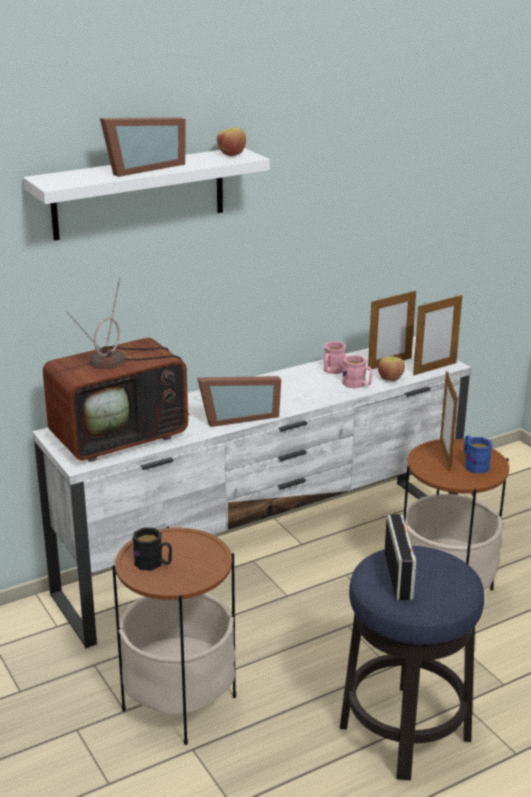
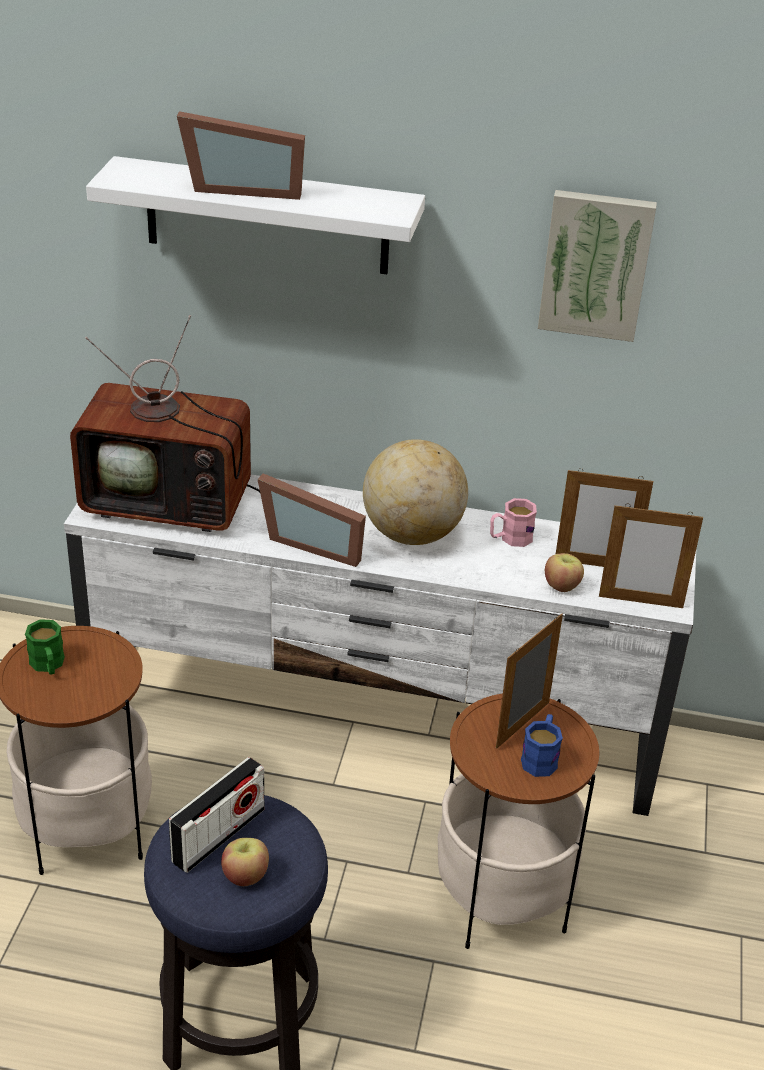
camera: 40 degrees right, 10 degrees up
black mug [133,527,172,571] -> green mug [25,619,65,675]
apple [217,127,246,156] -> apple moved to [221,838,269,886]
pink mug [342,355,373,389] -> none
none -> globe [363,439,468,545]
none -> picture [538,190,657,342]

